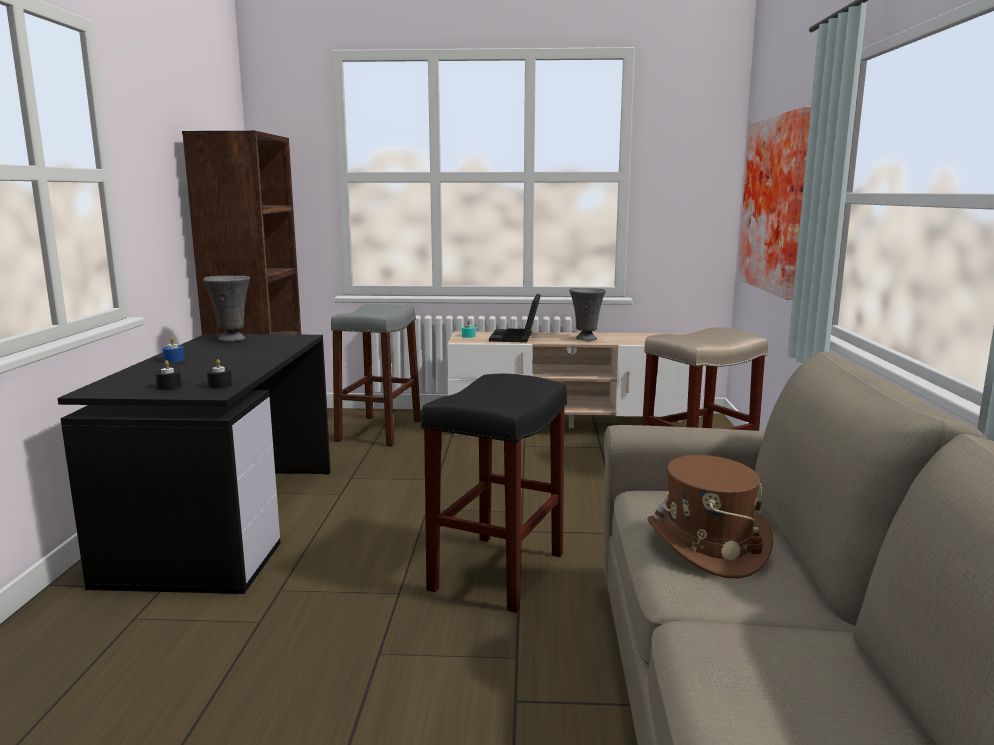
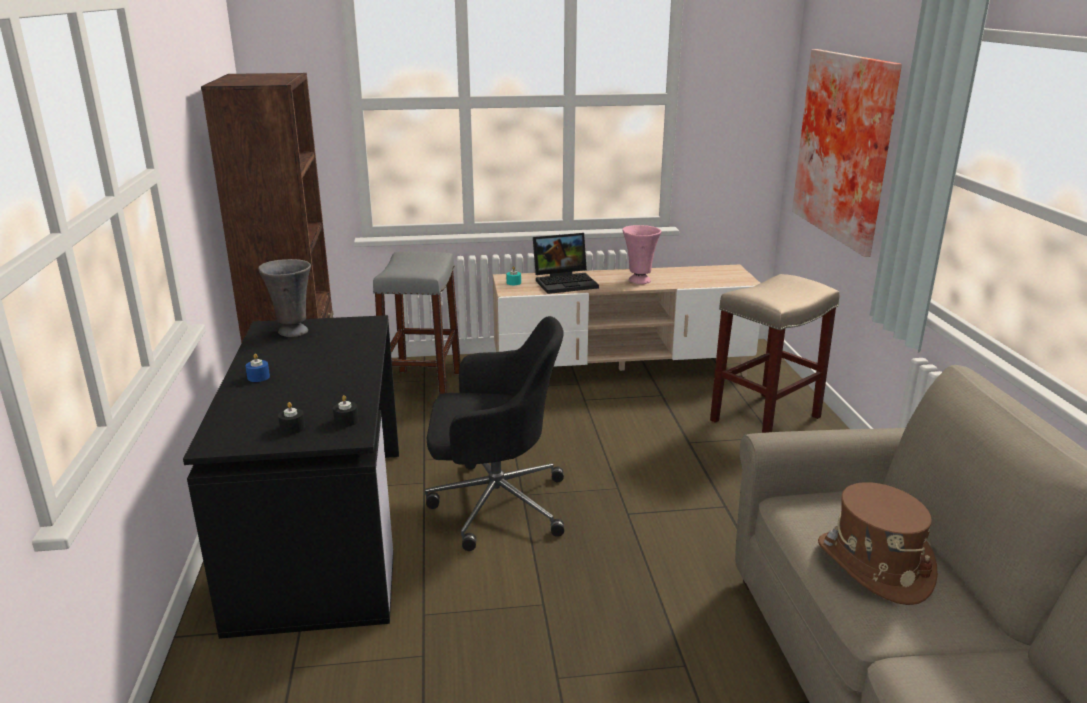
camera: 10 degrees left, 10 degrees up
black stool [421,373,567,613] -> none
laptop [489,294,541,343] -> laptop turned 105 degrees counterclockwise [533,233,599,294]
grey vase [569,288,606,341] -> pink vase [622,225,661,284]
none -> black office chair [425,316,564,551]

